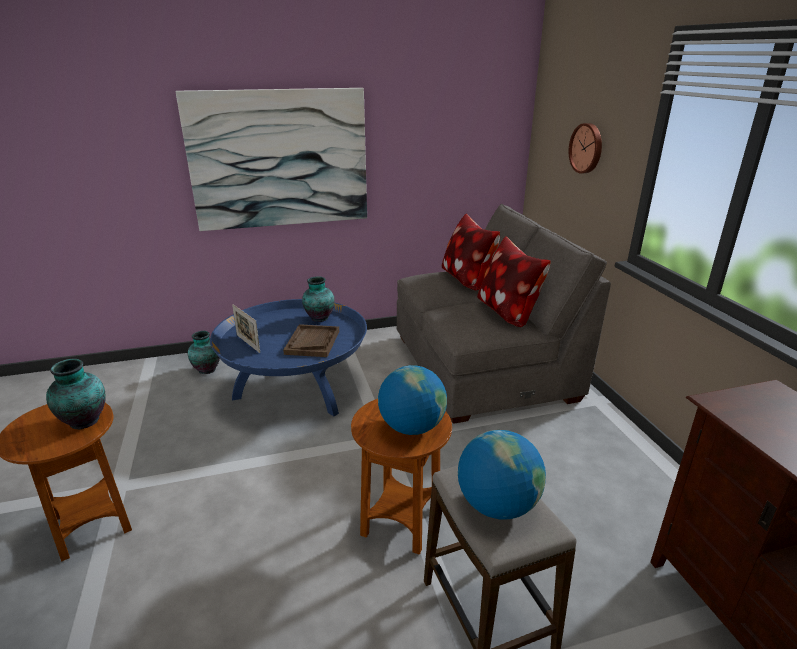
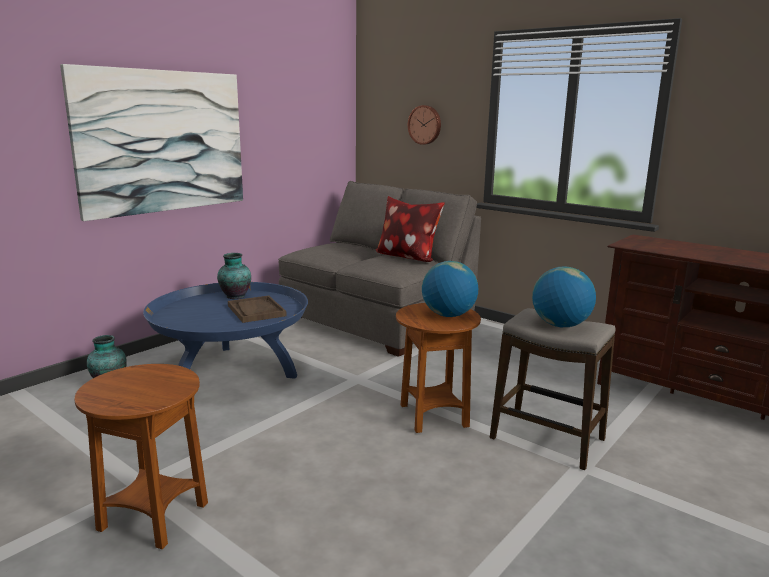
camera: 35 degrees left, 10 degrees down
vase [46,359,106,429] -> none
picture frame [232,304,260,353] -> none
pillow [442,214,500,290] -> none

